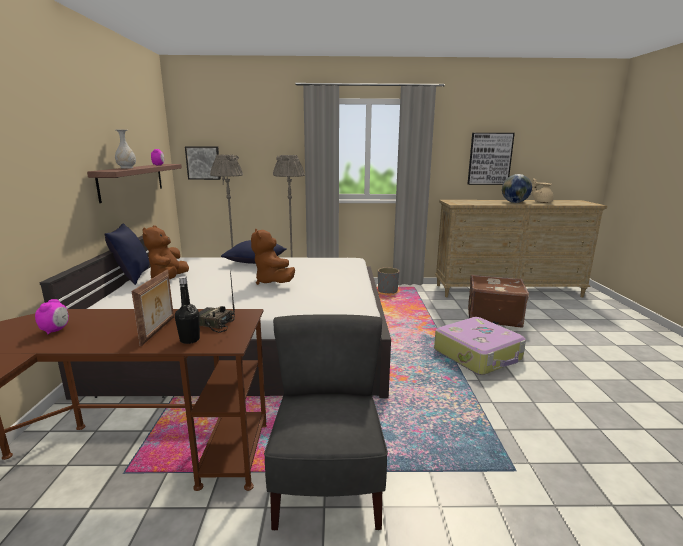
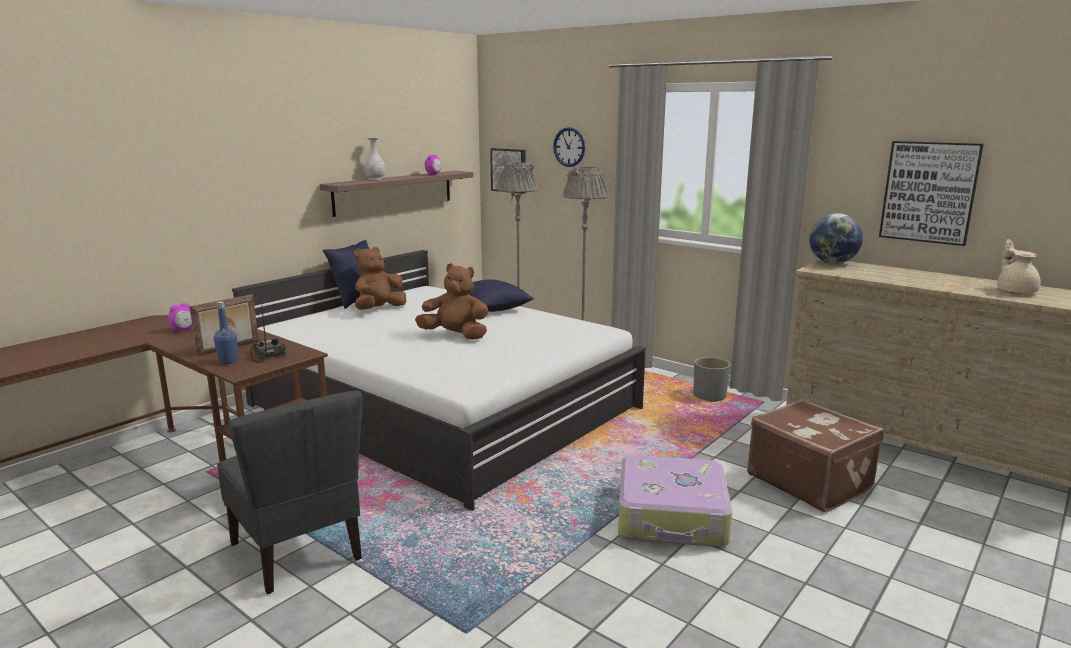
camera: 40 degrees right, 0 degrees up
black bottle [175,276,200,344] -> blue bottle [214,301,238,364]
brown plush toy [251,229,295,285] -> brown plush toy turned 90 degrees clockwise [415,263,488,340]
grey chair [264,315,388,531] -> grey chair turned 105 degrees clockwise [217,390,363,594]
globe [502,174,532,203] -> globe moved to [809,213,863,264]
none -> wall clock [553,127,585,167]

